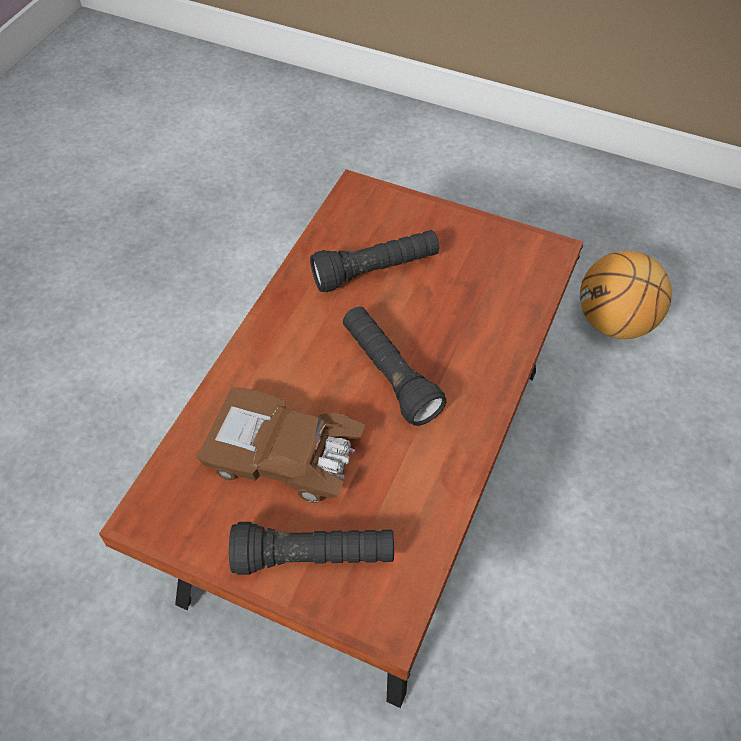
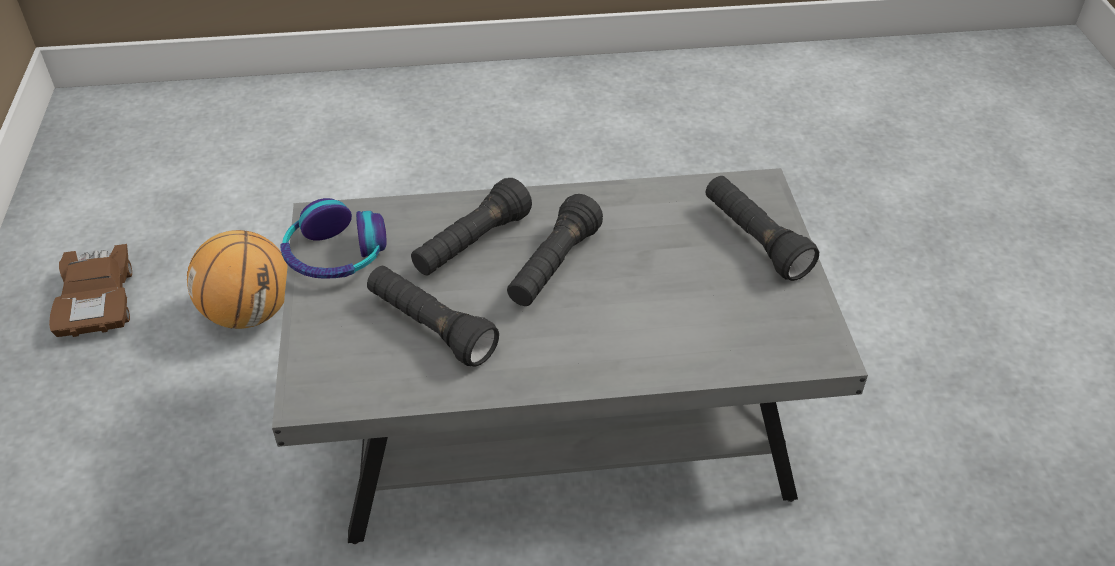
camera: 120 degrees left, 10 degrees down
brown coffee table [99,169,583,708] -> grey coffee table [272,168,868,544]
brown toy car [196,387,365,503] -> brown toy car moved to [49,244,132,337]
none -> headphones [280,198,387,279]
none -> black flashlight [411,178,532,275]

